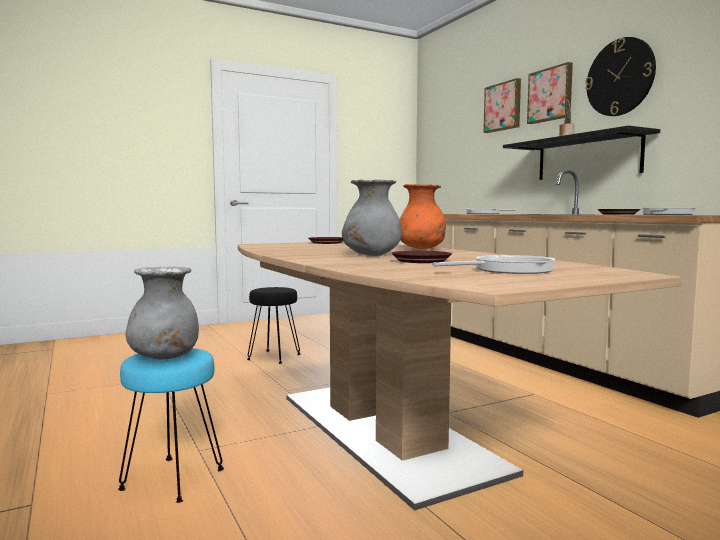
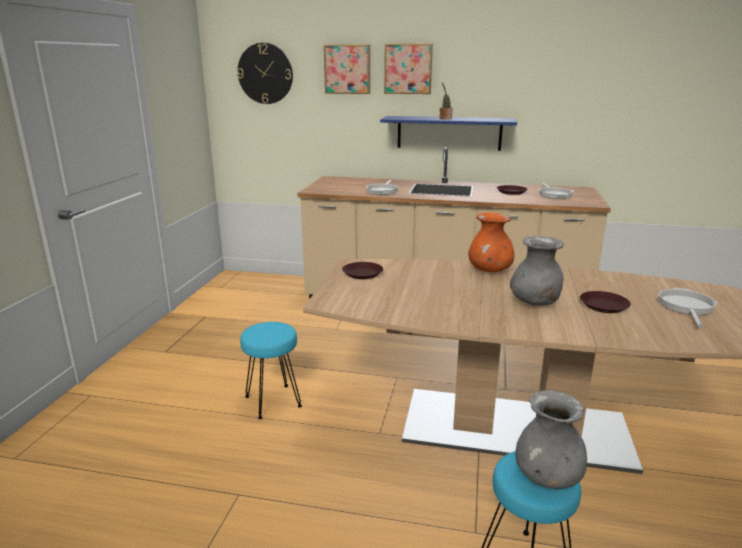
camera: 50 degrees left, 15 degrees up
black stool [247,287,300,364] -> turquoise stool [240,322,302,419]
black shelf [503,125,660,180] -> blue shelf [380,116,517,151]
wall clock [585,37,656,116] -> wall clock moved to [237,43,293,104]

